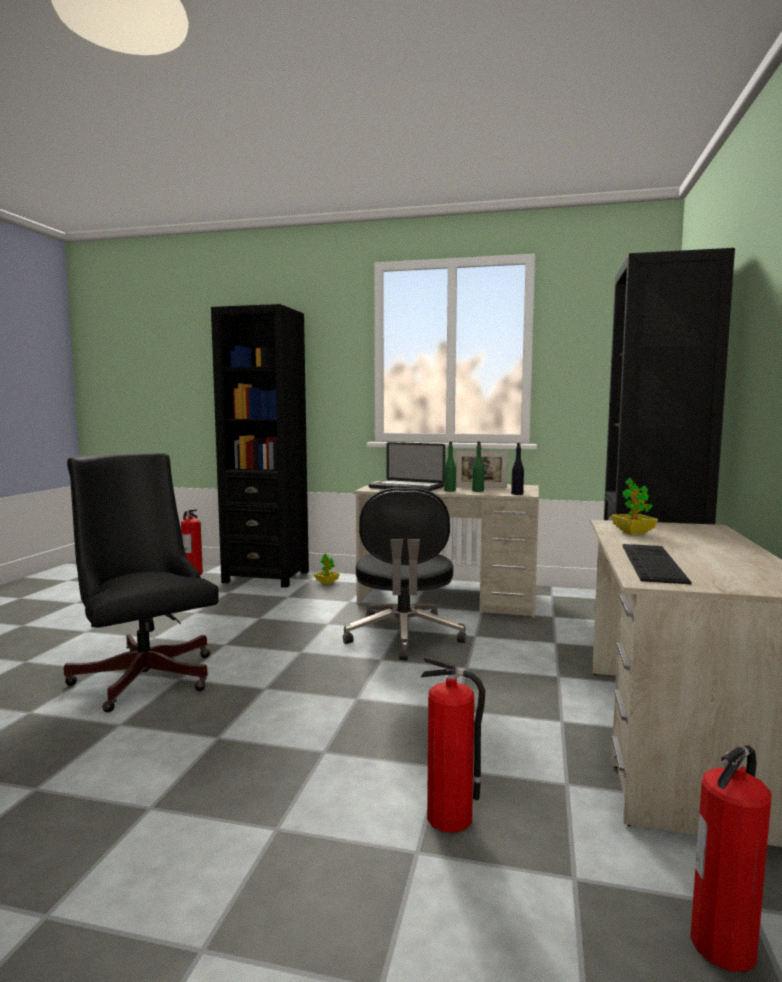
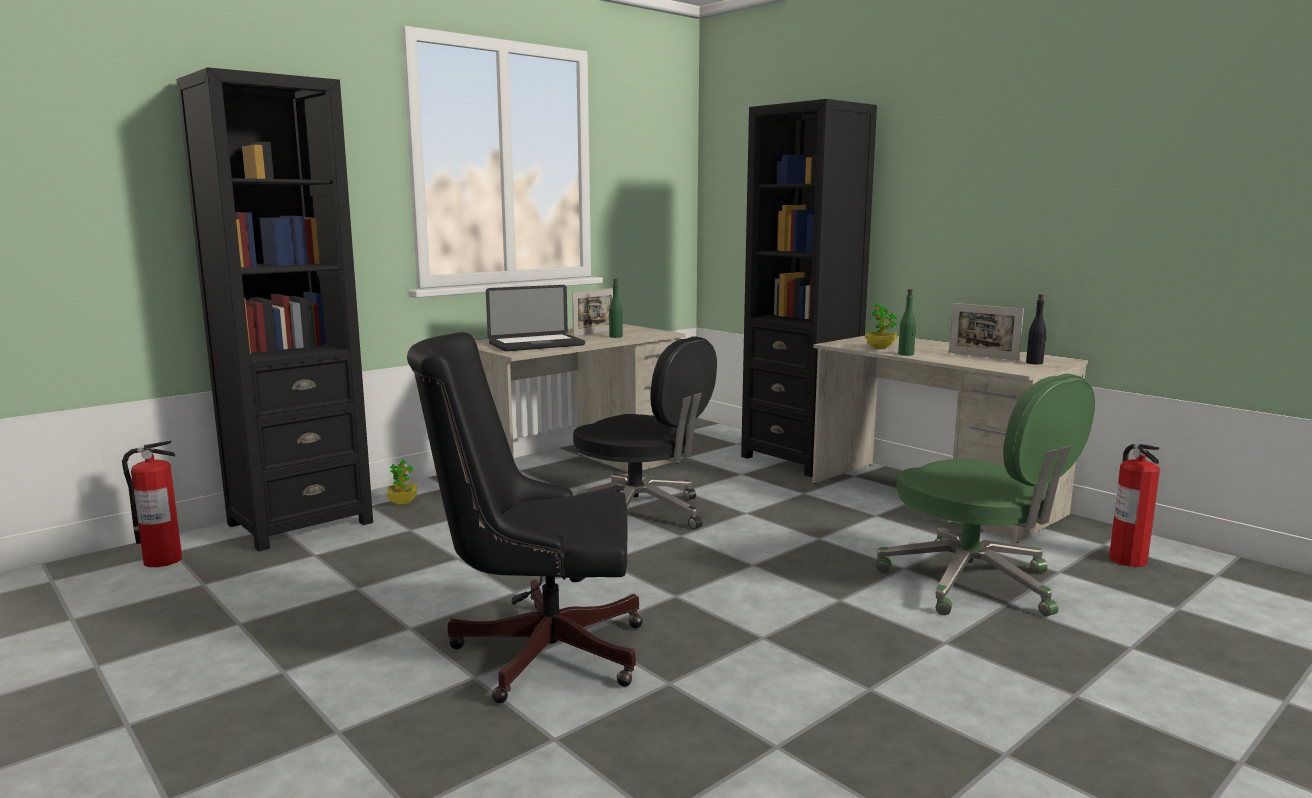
camera: 55 degrees left, 5 degrees up
fire extinguisher [421,656,485,833] -> green office chair [876,374,1095,616]
green bottle [444,441,456,492] -> green bottle moved to [898,289,916,356]
black bottle [511,443,524,495] -> black bottle moved to [1026,294,1046,364]
keyboard [622,544,692,584] -> none
none -> picture frame [949,303,1024,360]

